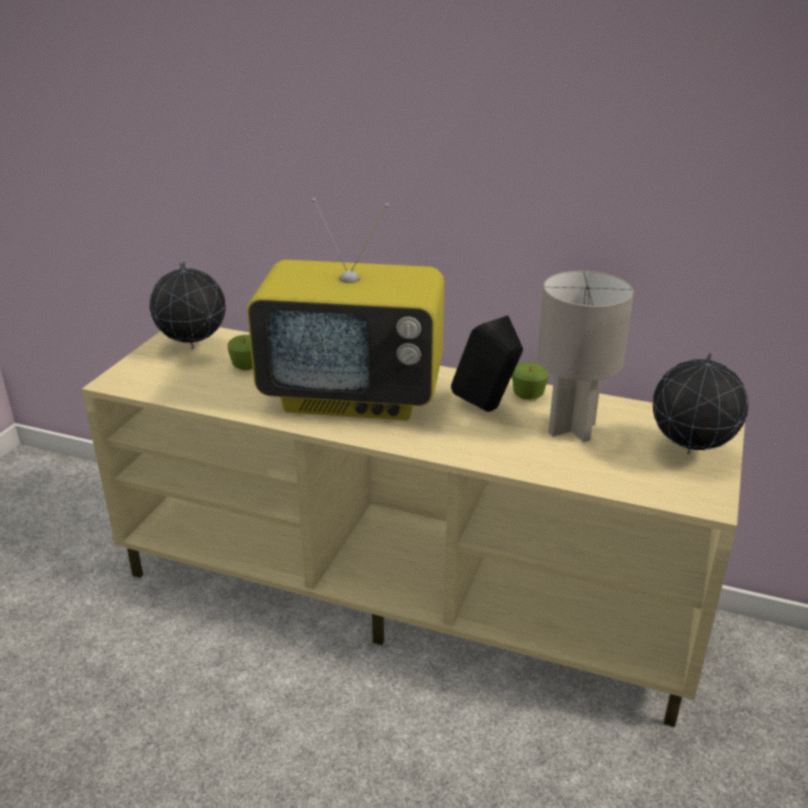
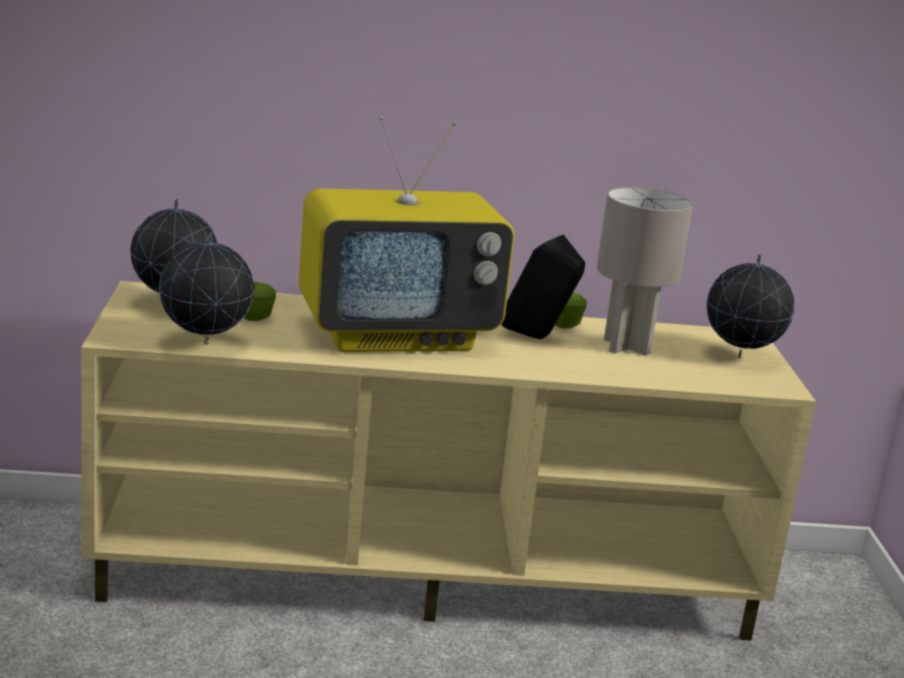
camera: 25 degrees left, 10 degrees down
none -> globe [159,232,254,345]

